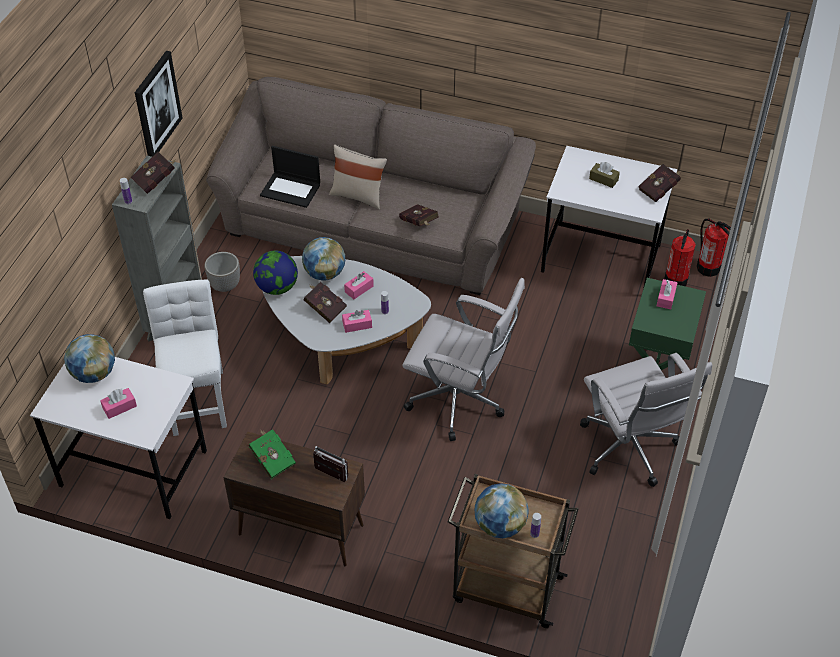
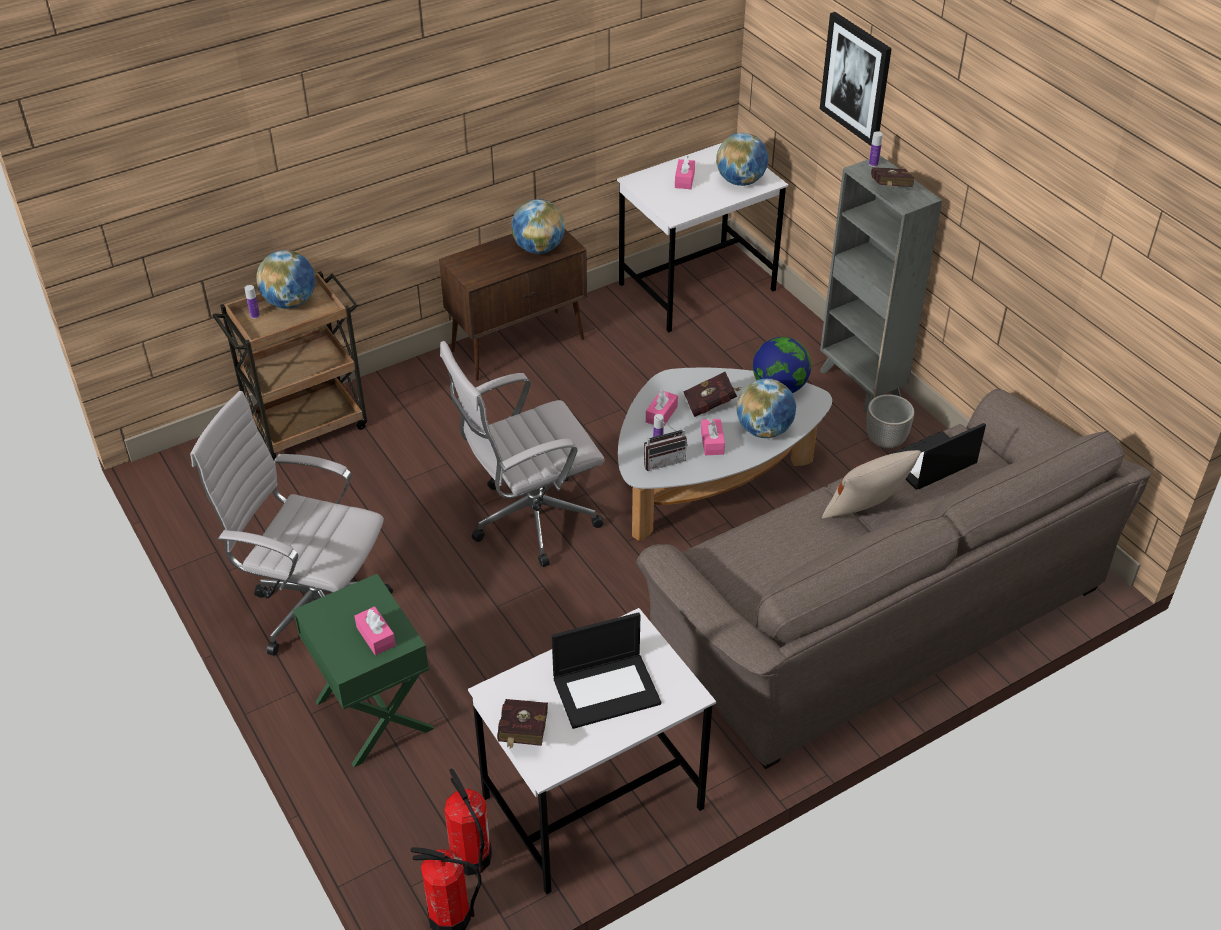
camera: 130 degrees right, 5 degrees down
picture [135,51,183,157] -> picture moved to [820,12,892,146]
white chair [143,279,227,436] -> none
green book [249,429,296,479] -> globe [511,199,565,254]
radio [313,446,348,482] -> radio moved to [644,417,688,471]
red book [399,204,438,226] -> none
brown tissue box [589,162,620,188] -> laptop [552,612,661,729]

